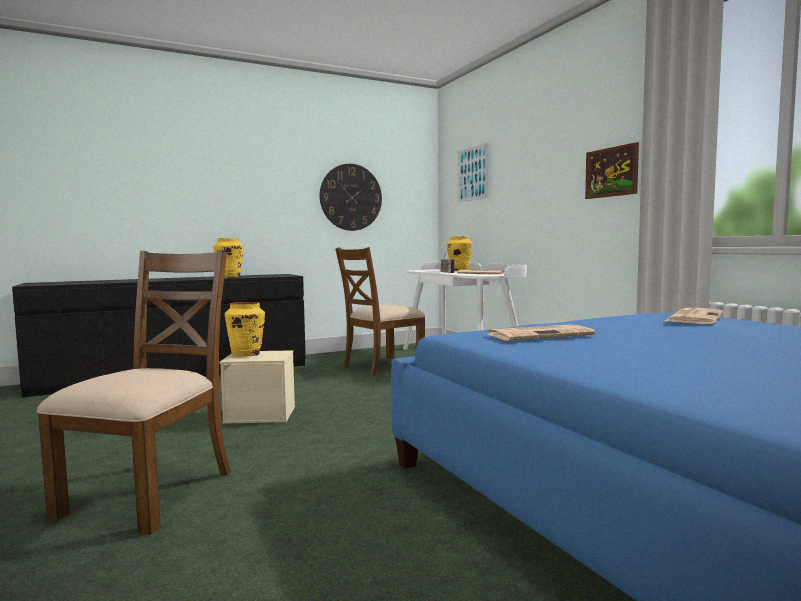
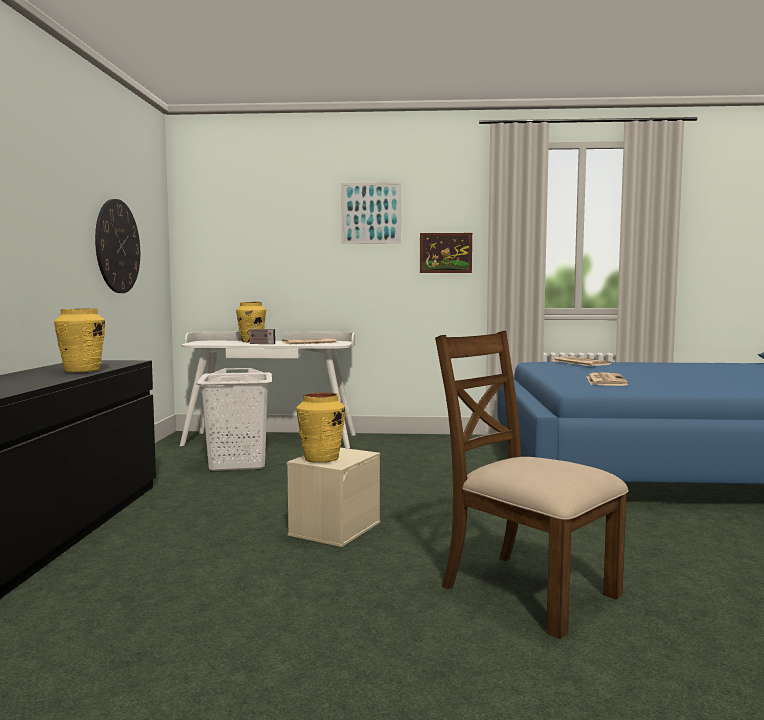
camera: 60 degrees left, 0 degrees up
brown chair [335,247,425,376] -> white laundry basket [196,368,272,471]
picture [458,143,488,202] -> picture moved to [341,182,401,244]

